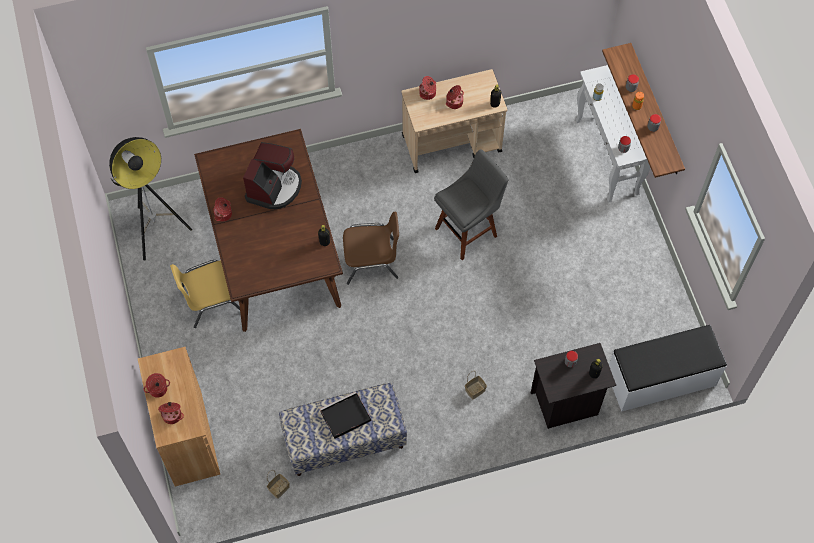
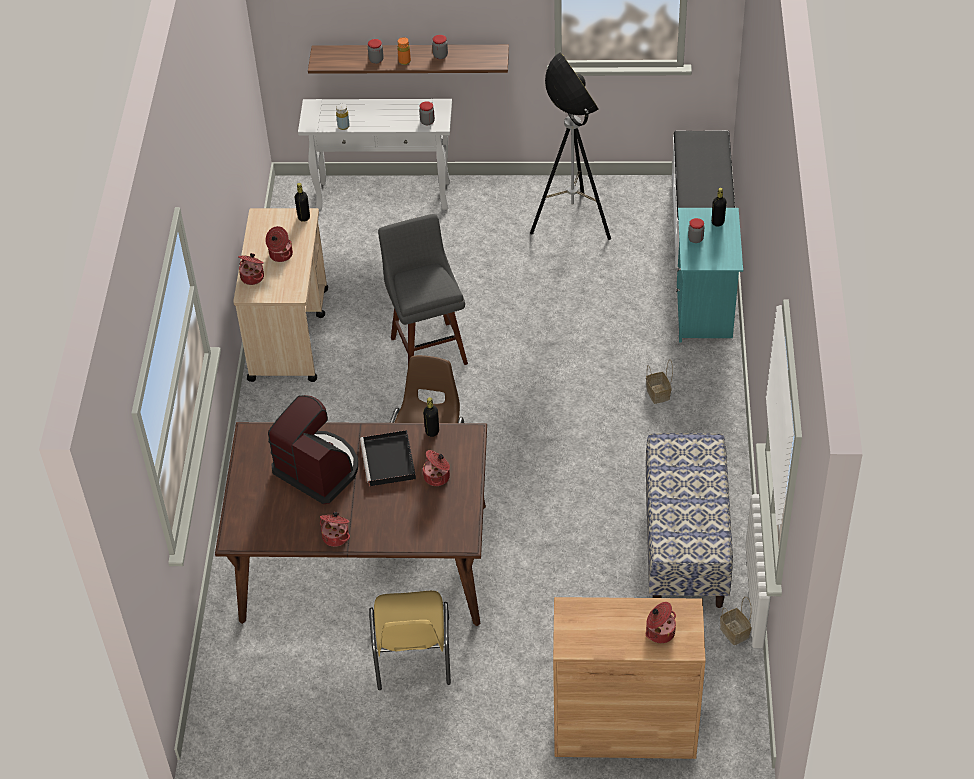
camera: 70 degrees left, 15 degrees down
floor lamp [109,137,192,261] -> floor lamp moved to [530,52,611,240]
cooking pot [143,373,170,398] -> cooking pot moved to [422,450,450,486]
black tray [320,391,371,439] -> black tray moved to [360,430,416,486]
black nightstand [531,343,616,429] -> turquoise nightstand [676,208,743,343]

